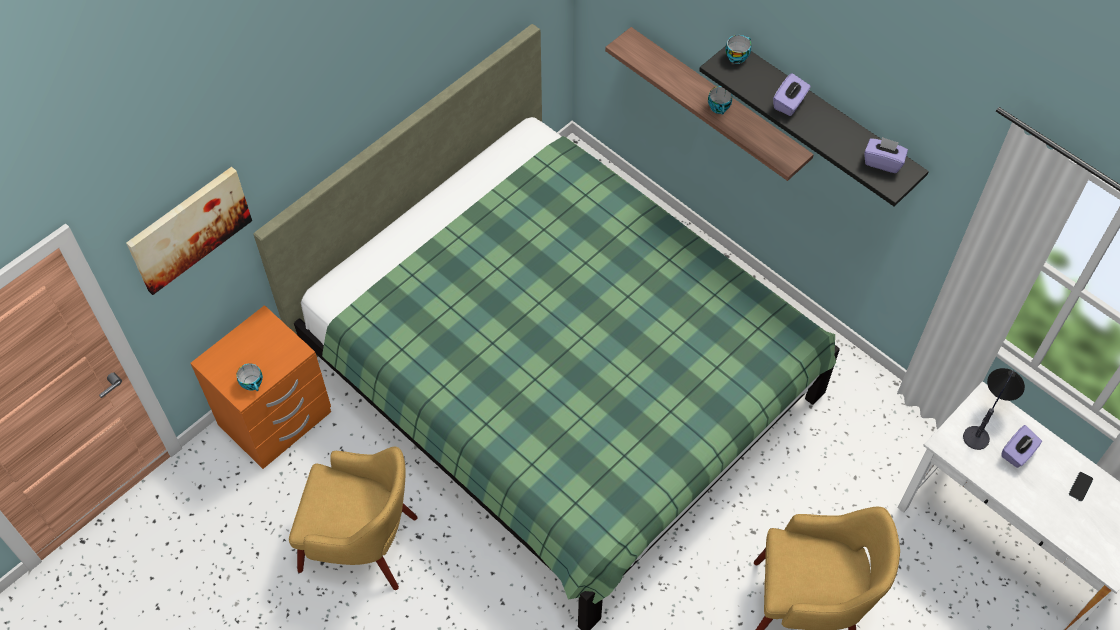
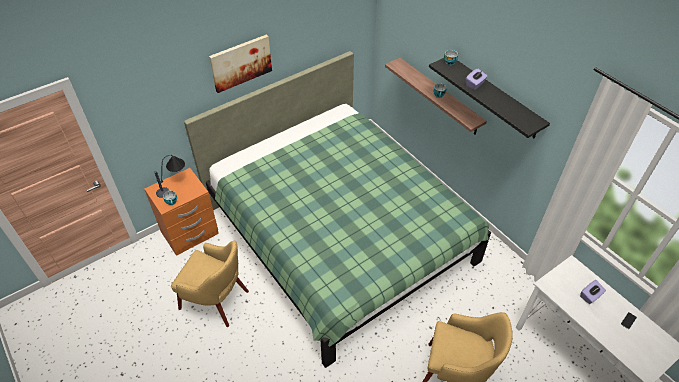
camera: 10 degrees right, 10 degrees down
picture [126,167,252,295] -> picture moved to [209,34,272,93]
purple tissue box [864,137,908,173] -> none
table lamp [963,368,1025,450] -> table lamp moved to [154,155,185,198]

